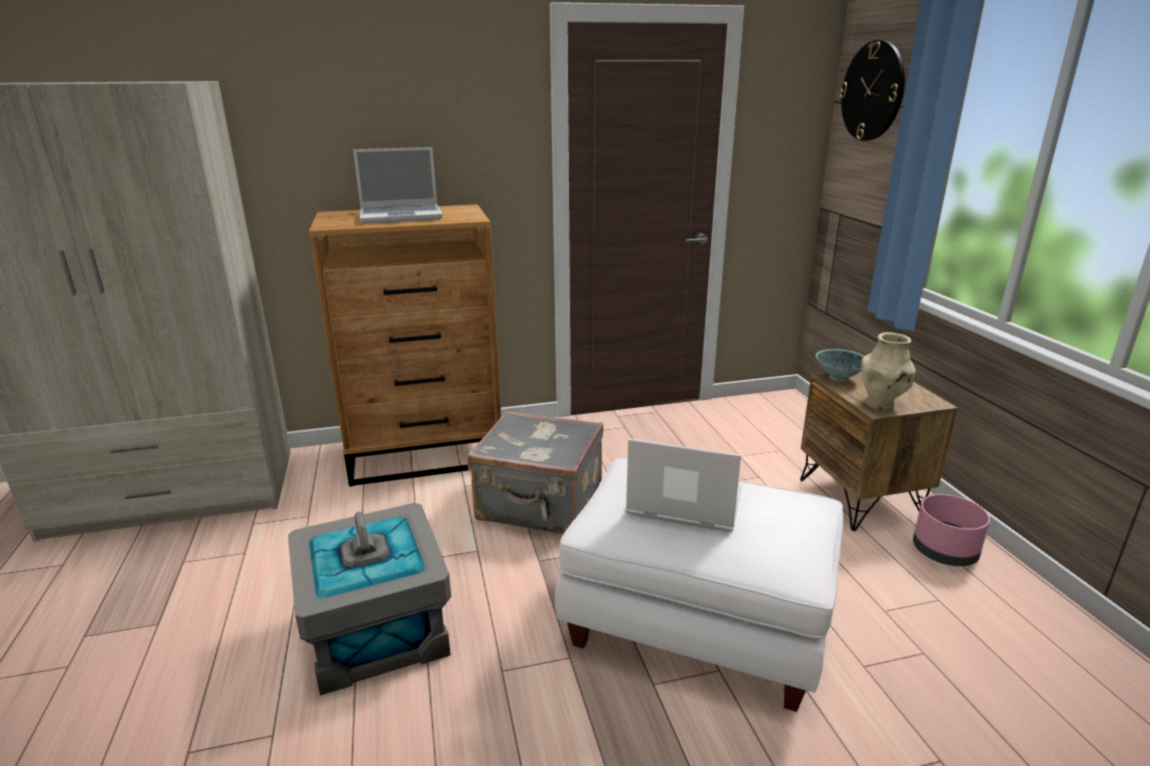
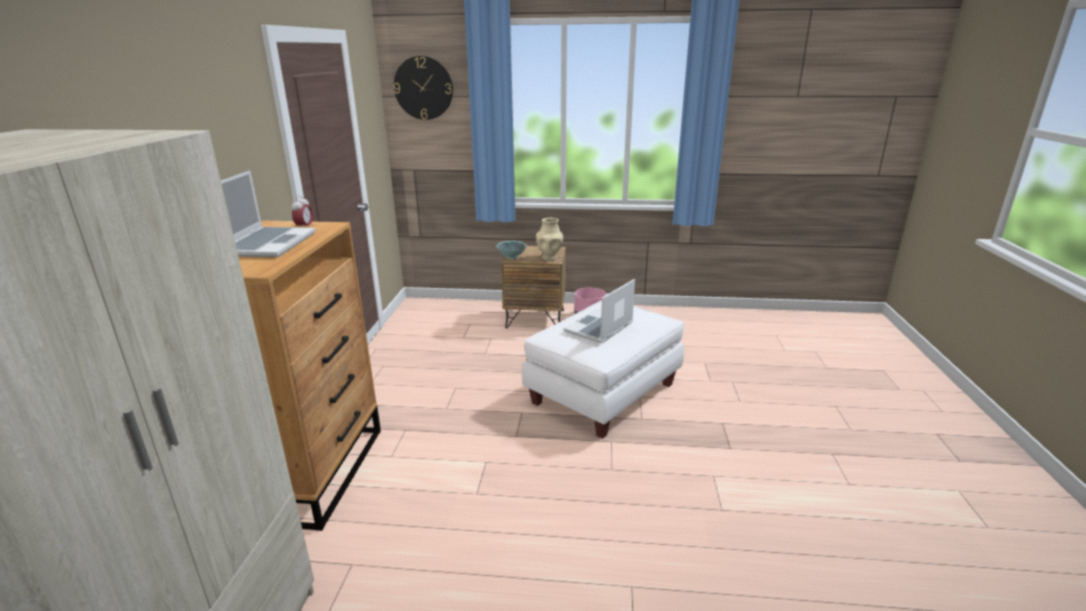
camera: 70 degrees left, 0 degrees up
grey storage box [288,503,451,695] -> none
grey suitcase [468,411,604,534] -> none
none -> alarm clock [292,196,313,227]

